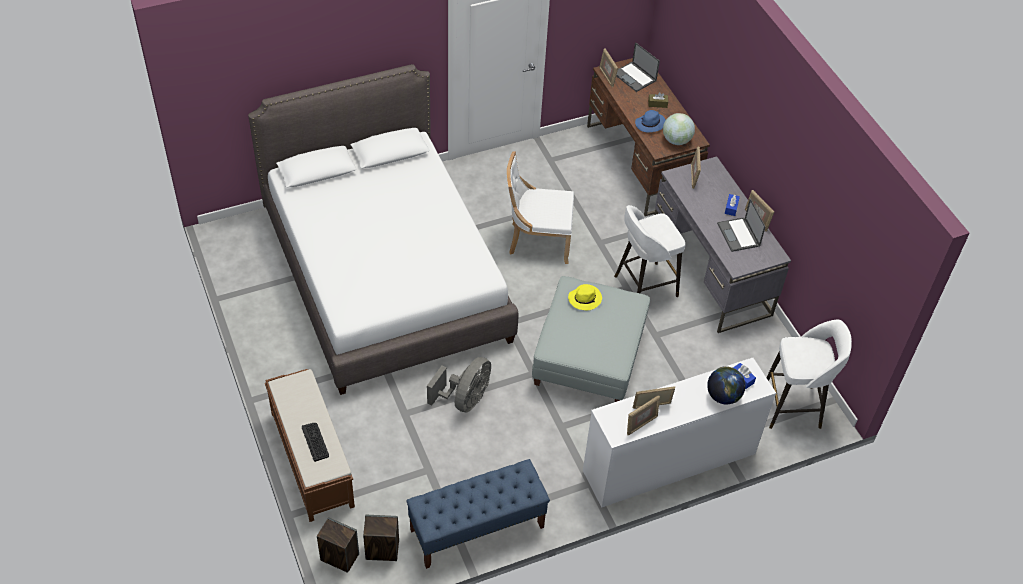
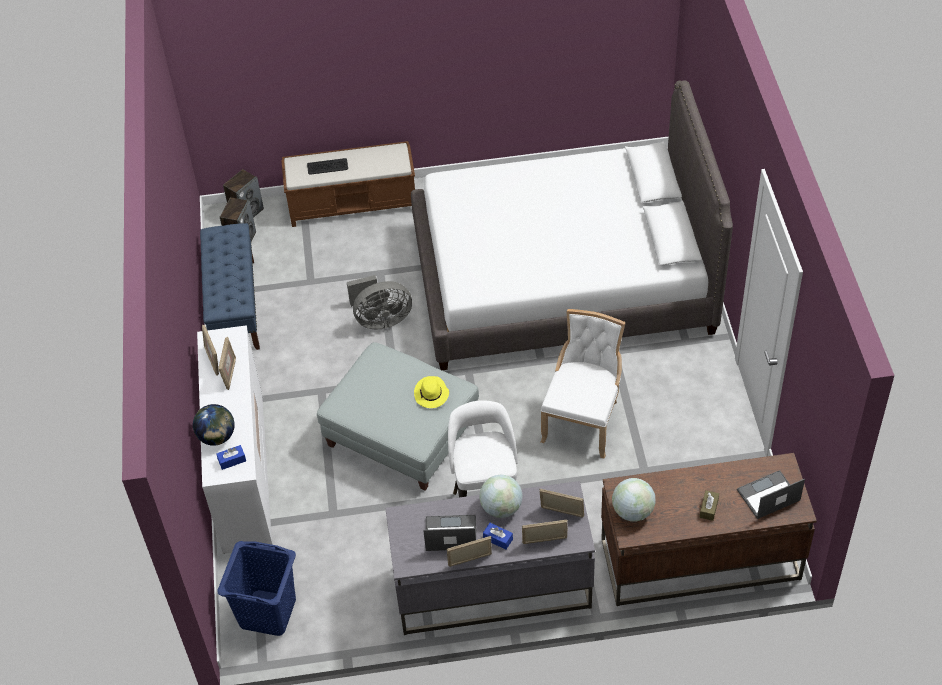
camera: 110 degrees right, 0 degrees up
grey fan [427,357,491,413] -> grey fan turned 60 degrees counterclockwise [347,275,412,330]
picture frame [599,48,618,88] -> picture frame moved to [522,520,568,544]
blue hat [635,110,666,133] -> none
white stool [766,320,852,429] -> blue laundry basket [217,541,296,636]
none -> globe [479,475,523,518]

